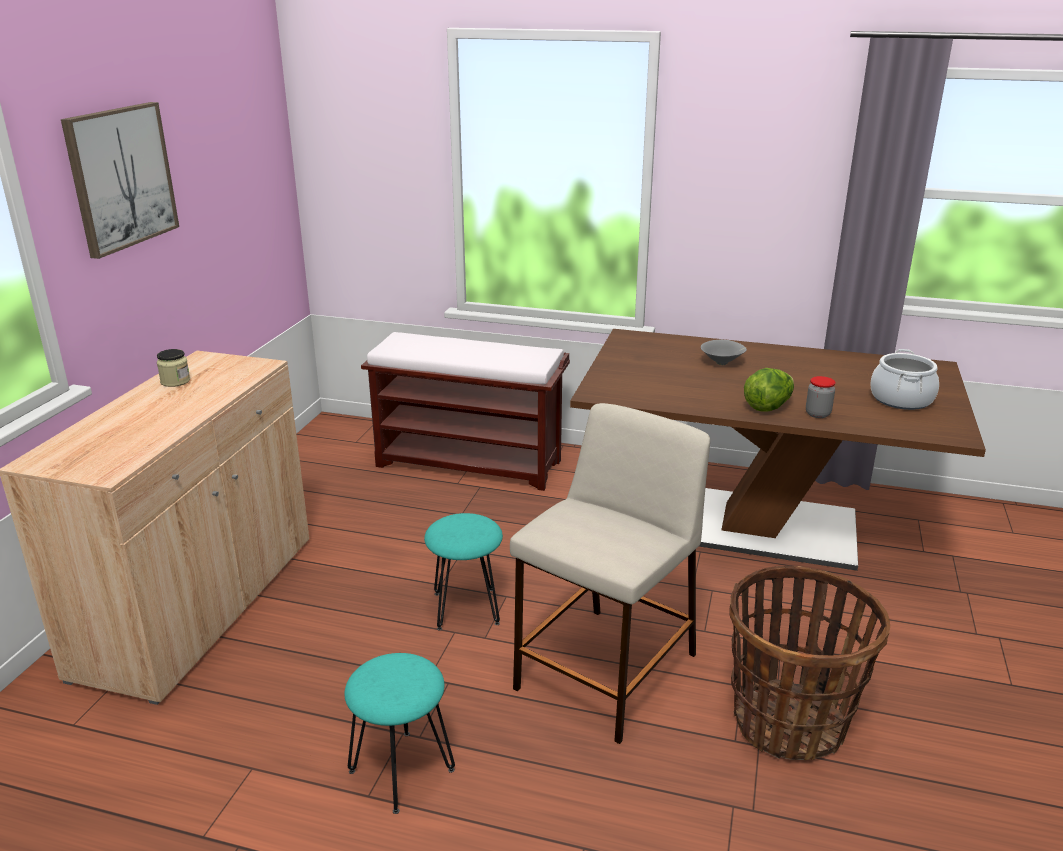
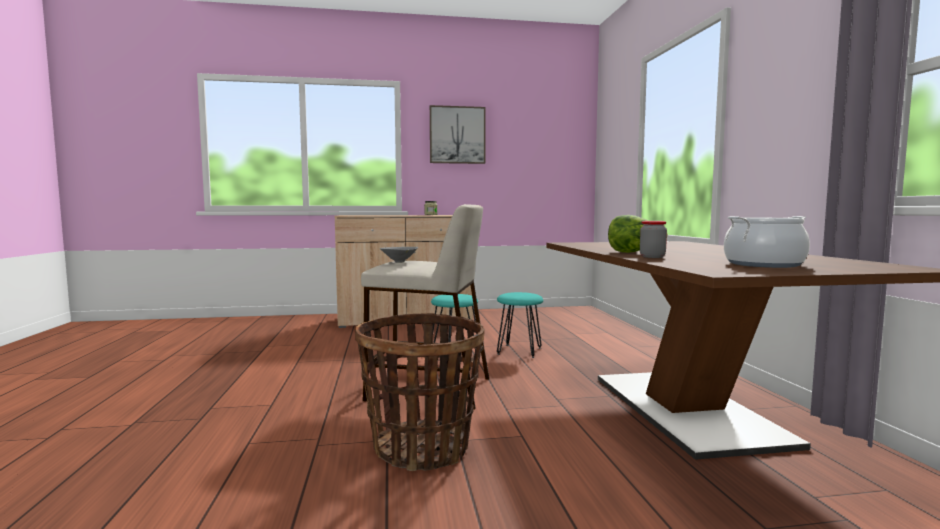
camera: 65 degrees right, 20 degrees down
turquoise stool [344,653,455,814] -> turquoise stool moved to [497,292,544,358]
brown bench [361,332,570,491] -> none
grey bowl [701,339,747,365] -> grey bowl moved to [380,247,418,263]

